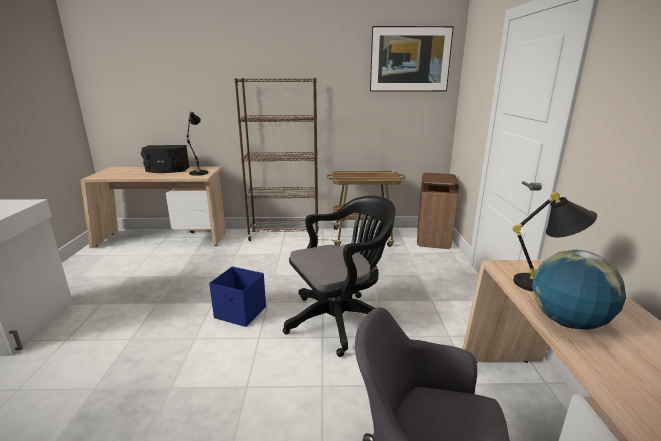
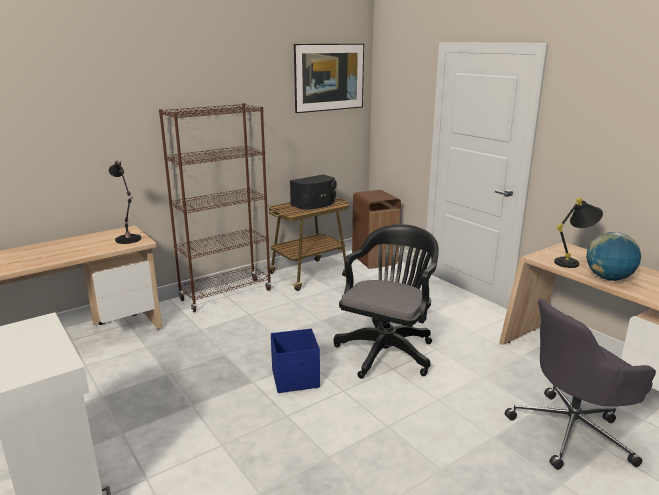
camera: 35 degrees left, 0 degrees up
black speaker [141,145,189,173] -> black speaker moved to [290,174,337,210]

